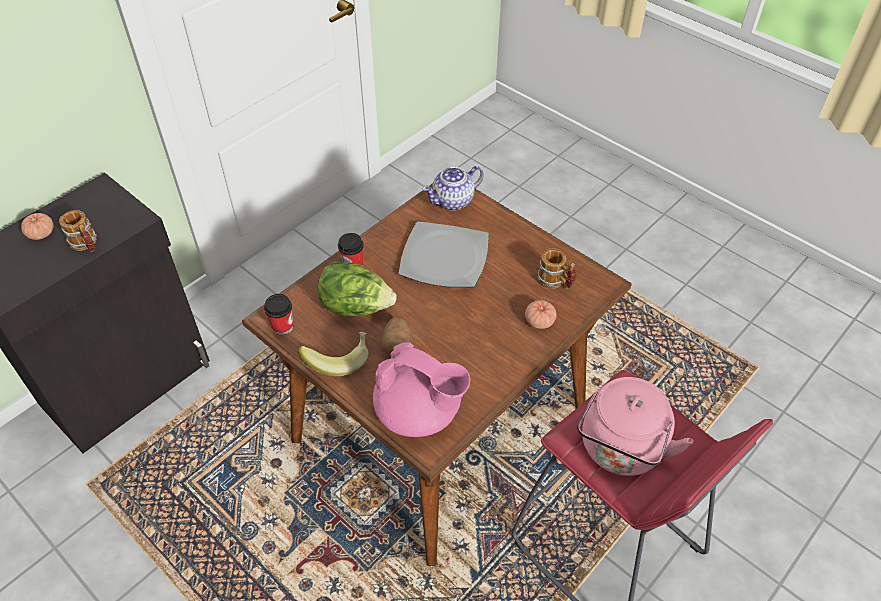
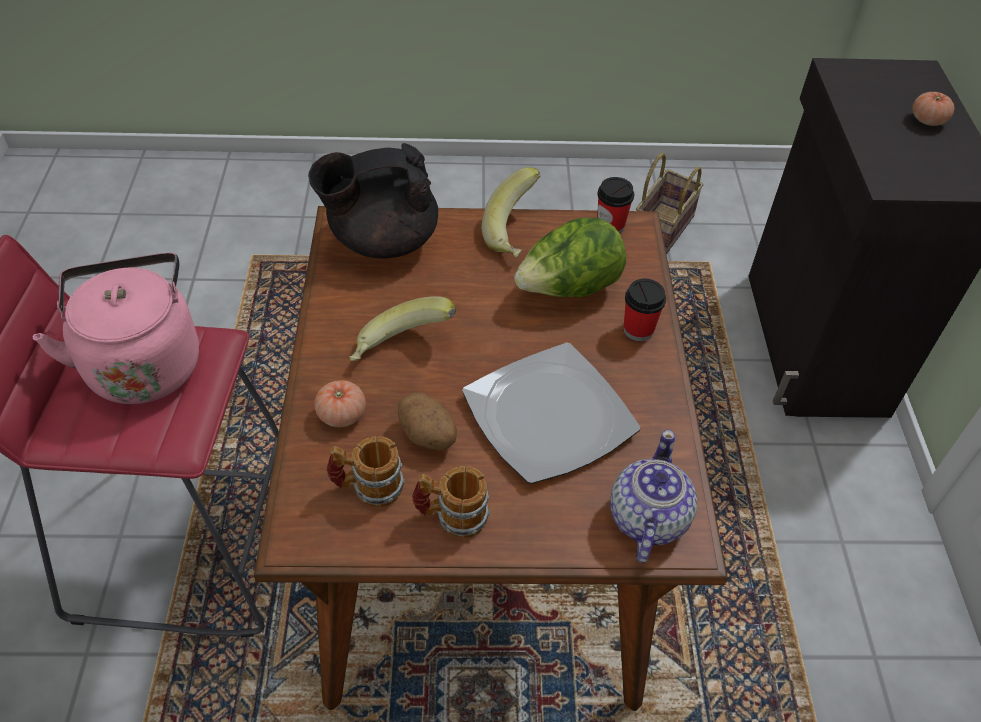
camera: 135 degrees right, 0 degrees up
mug [59,210,97,252] -> mug moved to [412,466,490,538]
pink teapot [373,342,471,437] -> black teapot [308,143,438,258]
potato [381,316,413,355] -> potato moved to [398,393,457,450]
none -> banana [349,296,456,361]
none -> basket [636,153,703,254]

